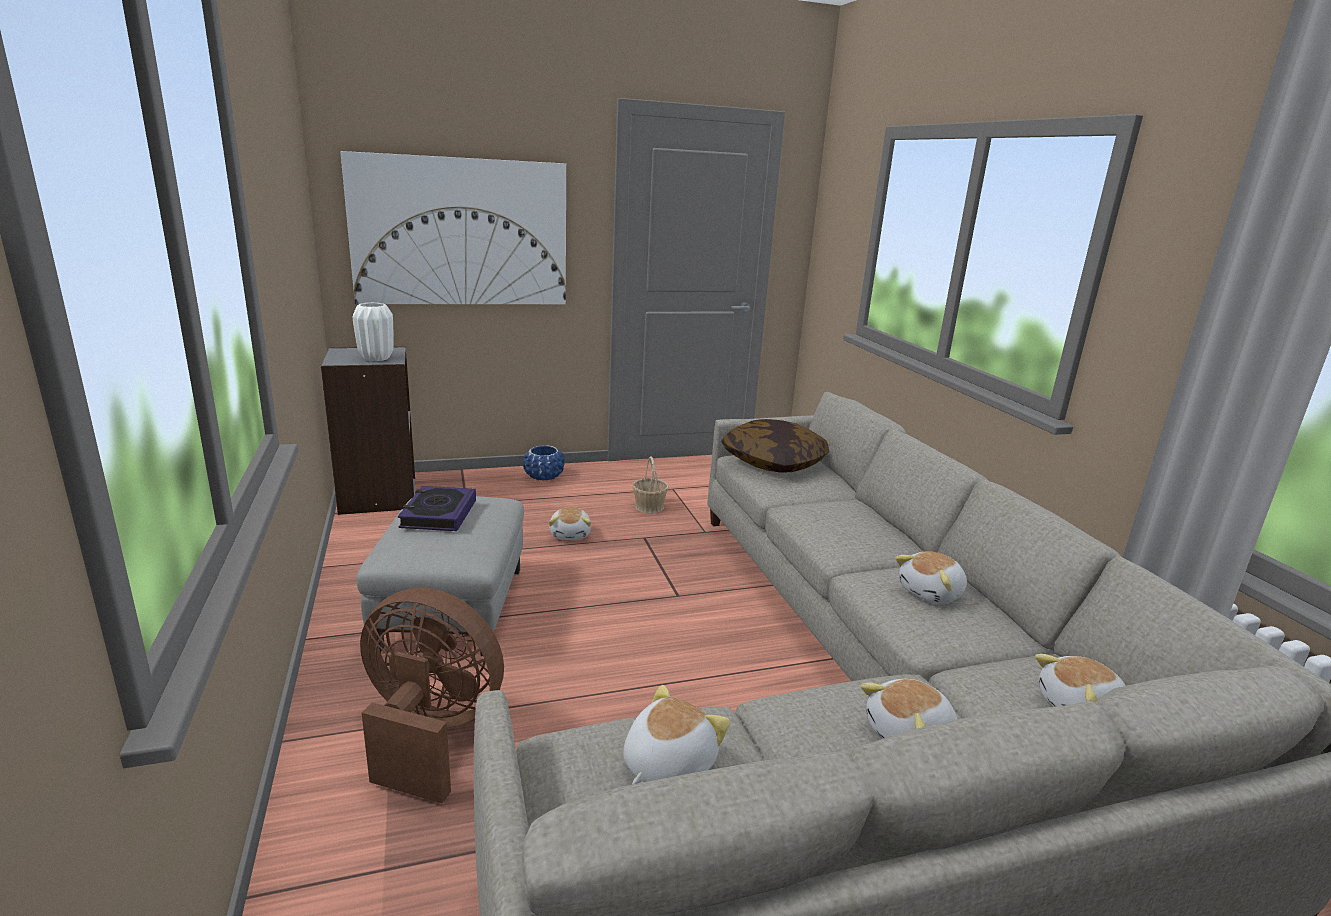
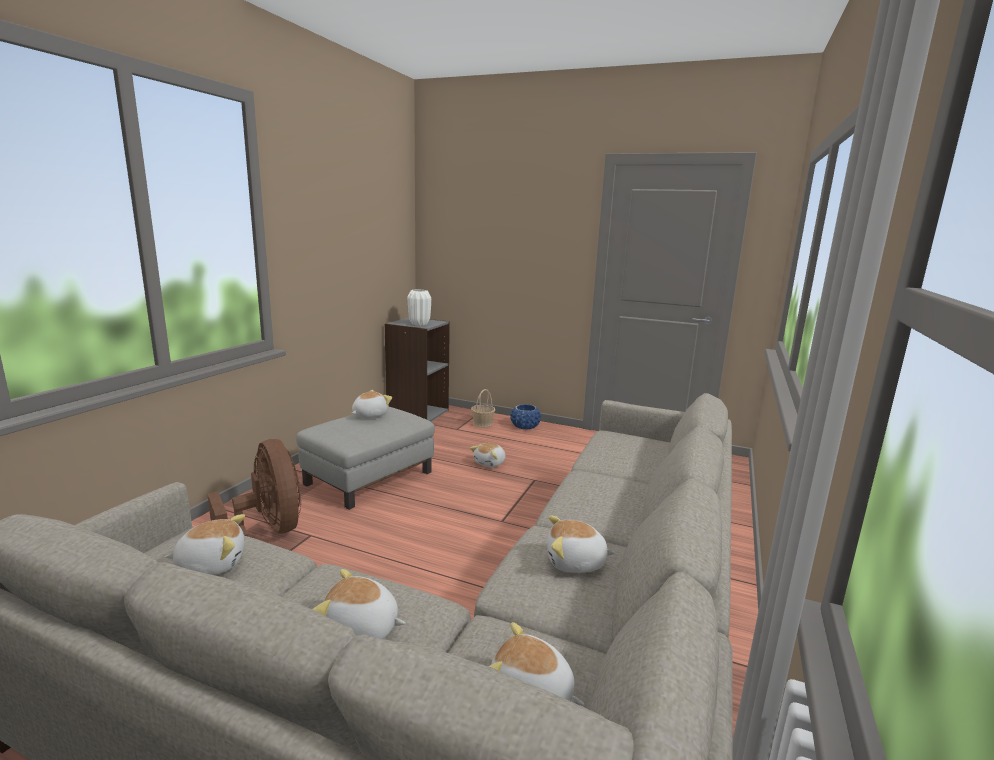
camera: 40 degrees right, 5 degrees down
picture [340,151,566,304] -> none
book [398,486,476,531] -> plush toy [352,390,392,418]
basket [632,456,668,513] -> basket moved to [471,389,495,427]
pillow [721,419,829,473] -> none

